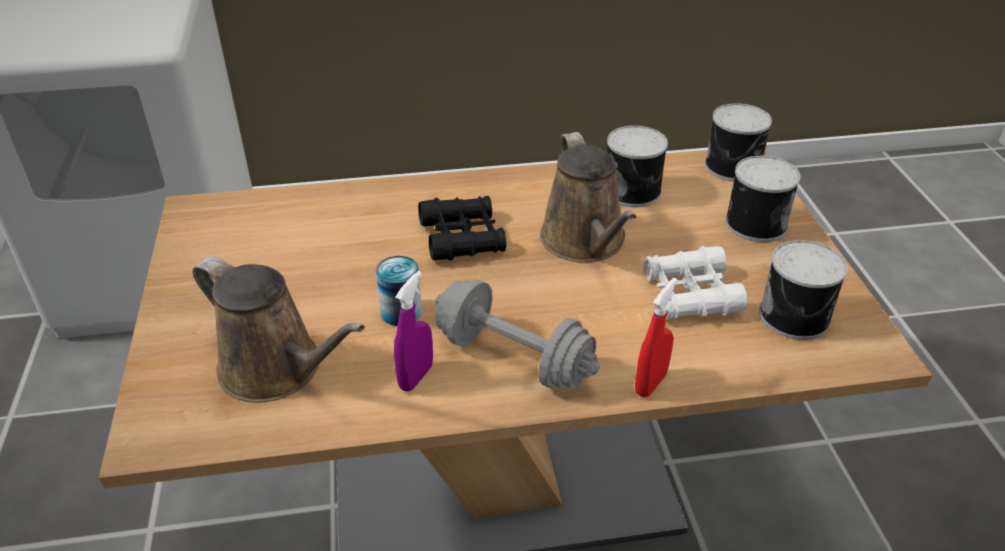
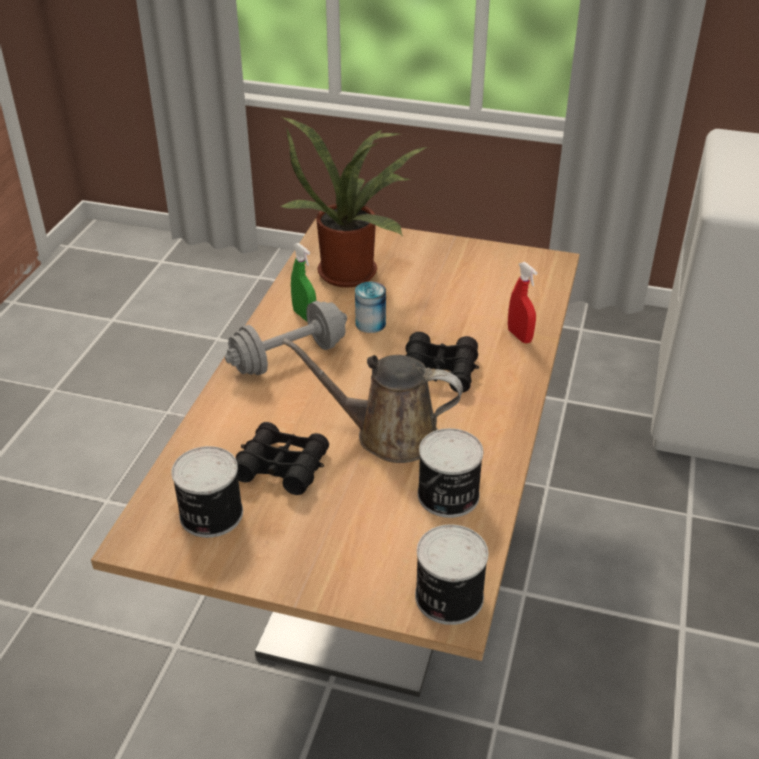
camera: 115 degrees right, 0 degrees up
brown watering can [192,256,365,403] -> potted plant [281,117,427,288]
purple spray bottle [394,271,433,392] -> green spray bottle [291,243,316,321]
red spray bottle [635,278,678,397] -> red spray bottle moved to [508,262,538,343]
white binoculars [645,246,747,320] -> black binoculars [236,422,329,495]
can [725,156,801,242] -> none

